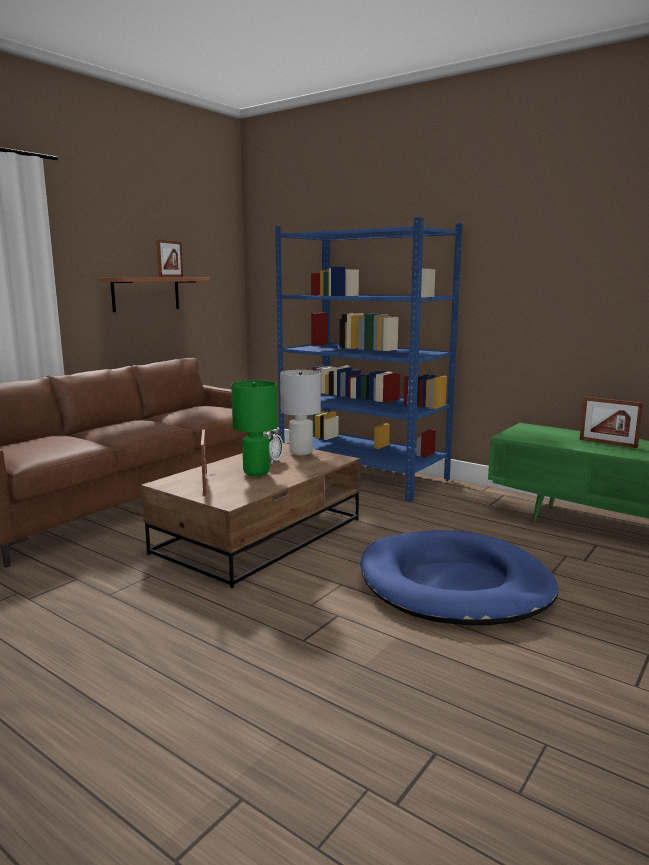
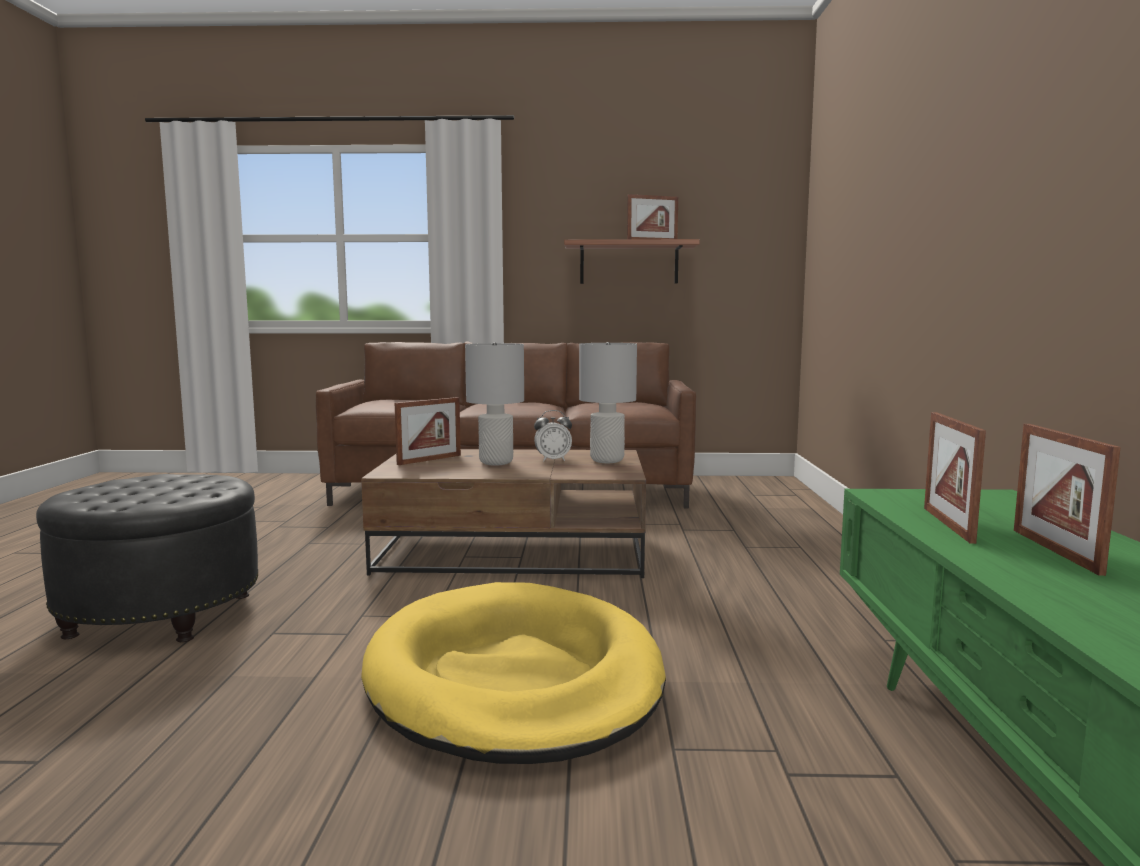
camera: 55 degrees right, 5 degrees down
green table lamp [231,380,278,476] -> grey table lamp [465,342,524,466]
blue bookcase [275,217,462,502] -> none
blue dog bed [361,530,558,625] -> yellow dog bed [361,582,666,764]
none -> black ottoman [36,474,258,642]
none -> picture frame [924,412,986,544]

